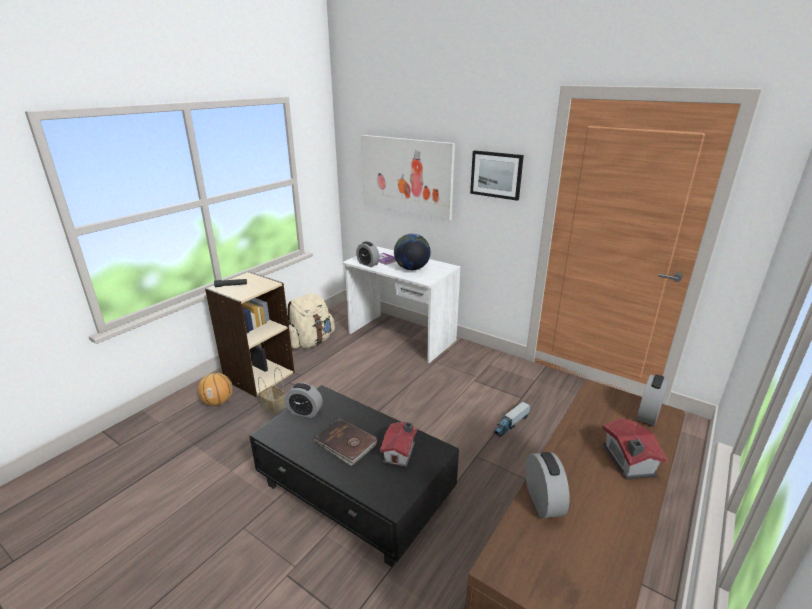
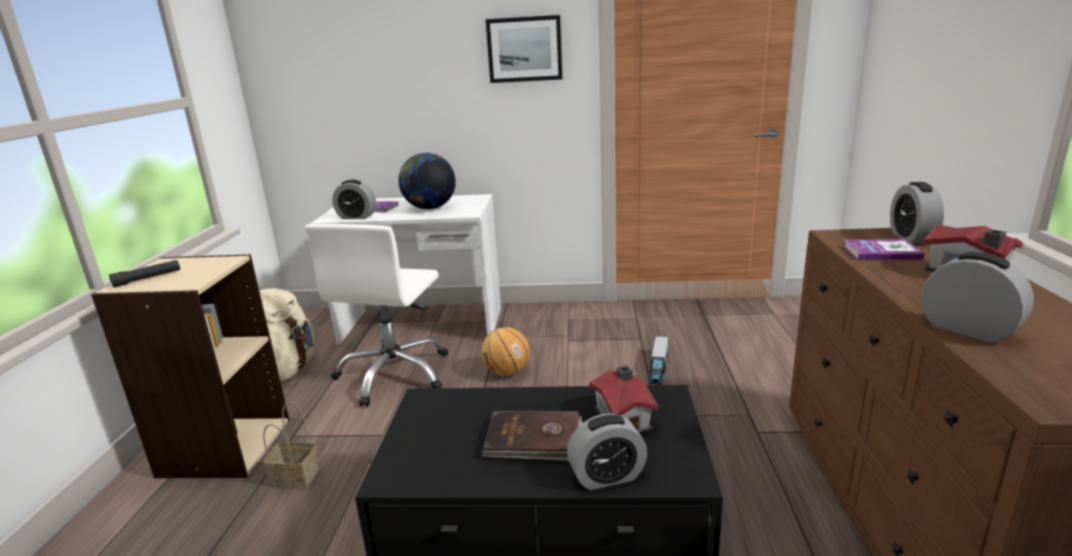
camera: 30 degrees left, 5 degrees down
basketball [197,373,233,406] -> basketball moved to [481,327,530,376]
alarm clock [284,383,323,418] -> alarm clock moved to [567,413,647,490]
picture [361,135,455,220] -> none
none -> white office chair [305,224,448,407]
none -> book [843,239,925,260]

